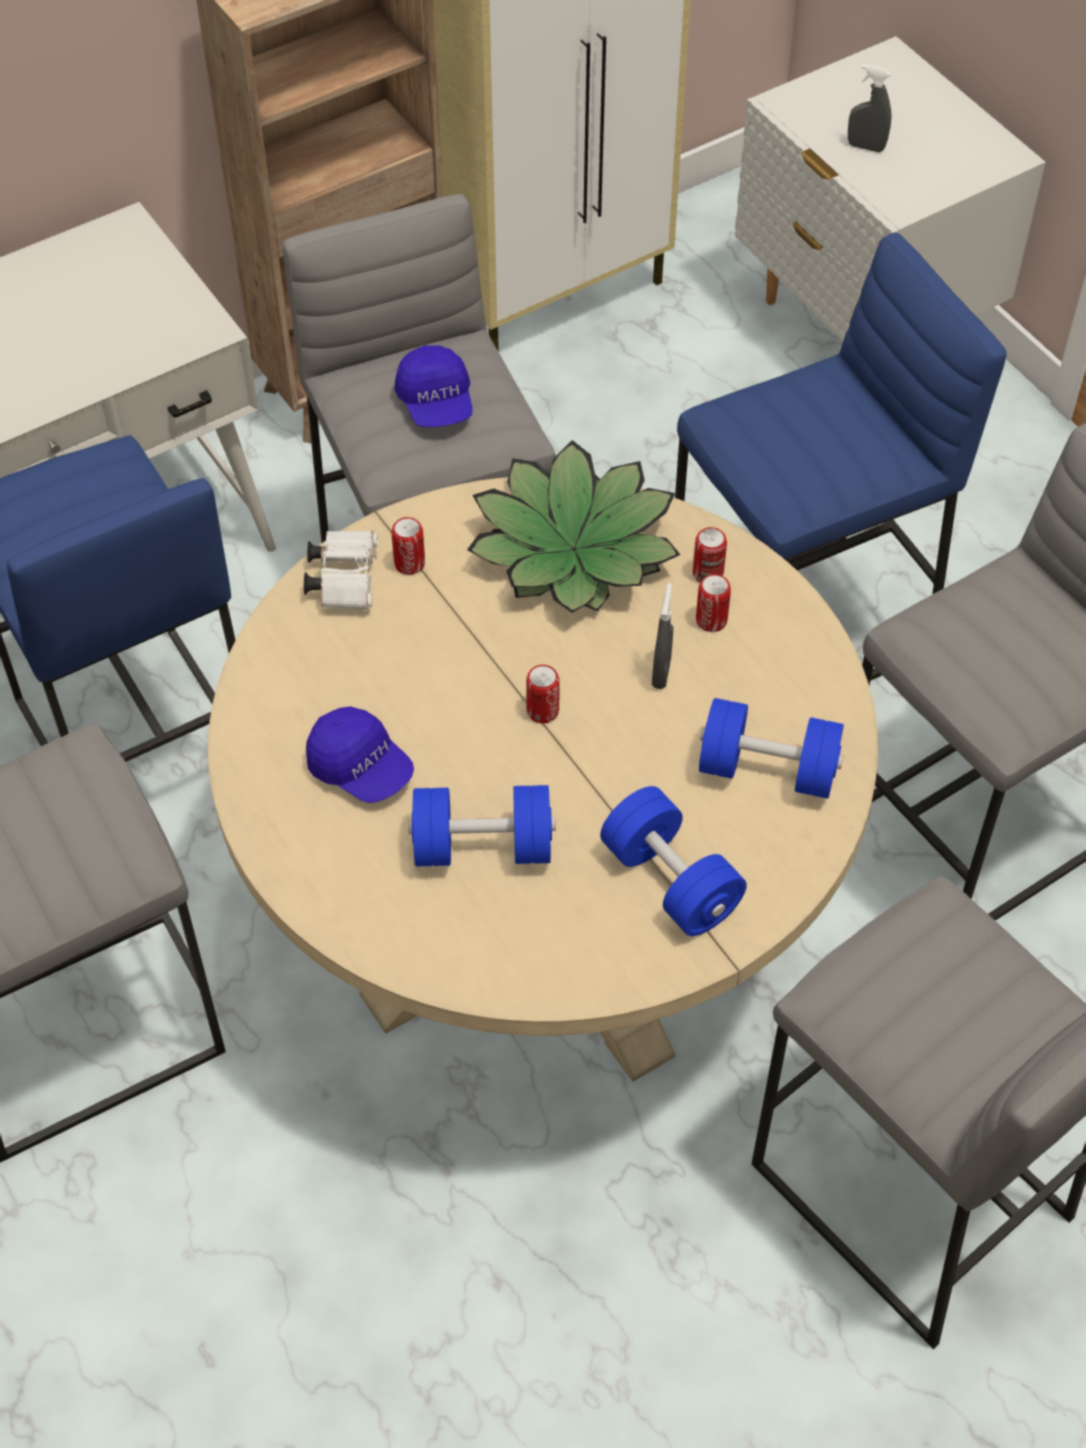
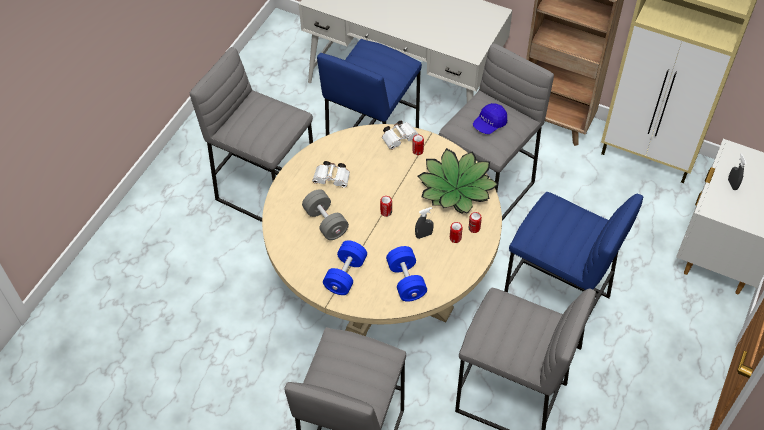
camera: 60 degrees right, 0 degrees up
blue cap [306,706,414,803] -> white binoculars [312,161,350,188]
blue dumbbell [408,785,556,866] -> grey dumbbell [302,189,349,240]

